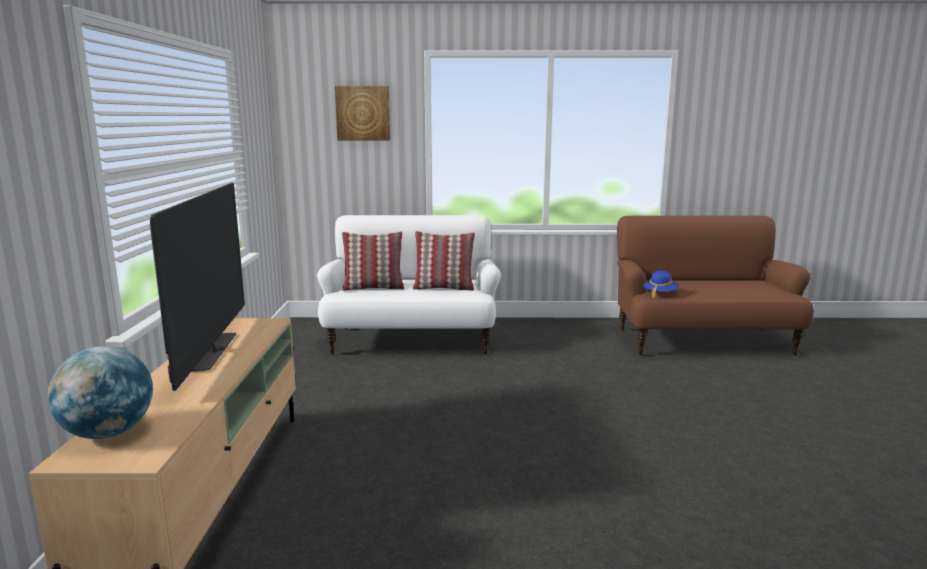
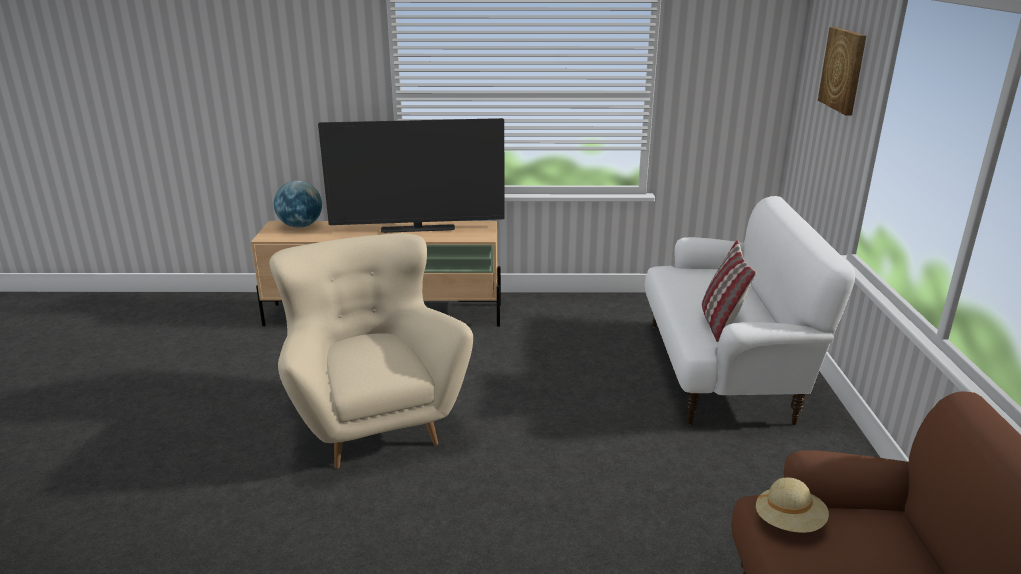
camera: 90 degrees right, 10 degrees up
pillow [342,232,404,291] -> none
blue hat [643,270,679,298] -> beige hat [755,477,829,533]
none -> beige armchair [269,233,473,469]

